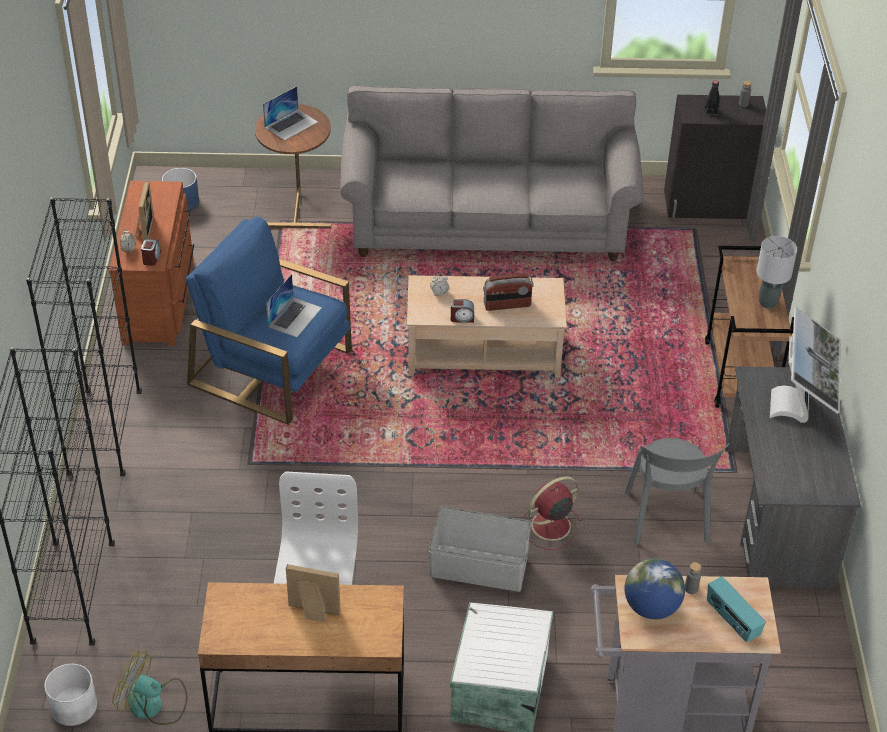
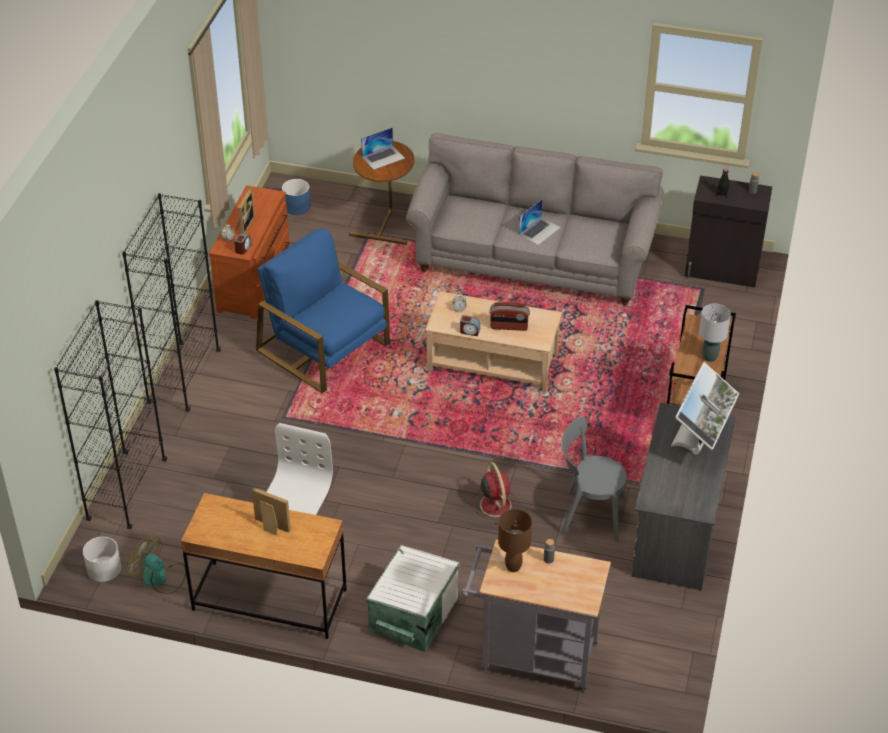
camera: 15 degrees right, 0 degrees up
laptop [266,274,322,337] -> laptop moved to [519,199,561,245]
grey storage box [429,506,531,592] -> none
red fan [523,476,583,550] -> red fan turned 90 degrees clockwise [471,462,518,524]
grey chair [624,438,730,545] -> grey chair turned 90 degrees clockwise [561,417,627,542]
globe [624,559,685,619] -> brown table lamp [498,509,532,572]
radio [707,576,766,642] -> none

